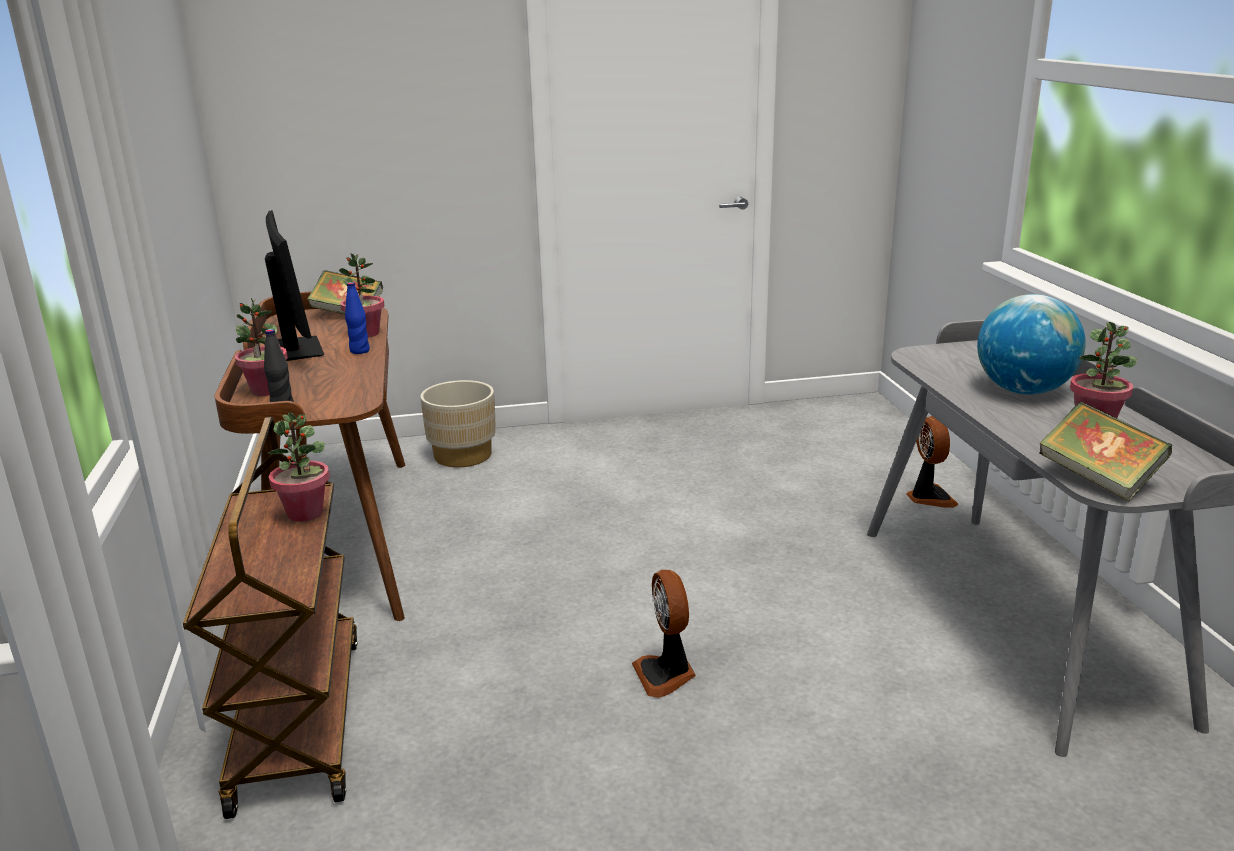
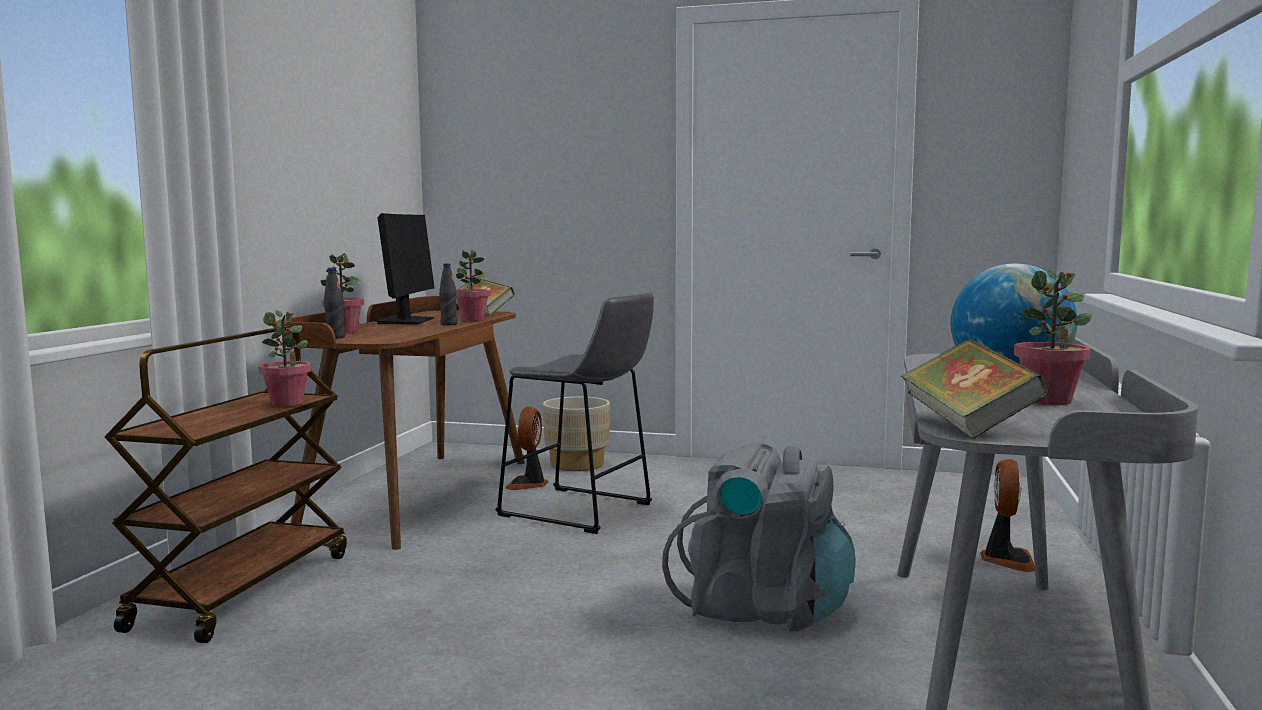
camera: 25 degrees right, 15 degrees down
blue bottle [345,282,370,354] -> black bottle [439,263,458,325]
fan [632,570,696,698] -> fan moved to [505,406,548,490]
none -> grey stool [495,292,654,534]
none -> grey backpack [662,442,856,631]

